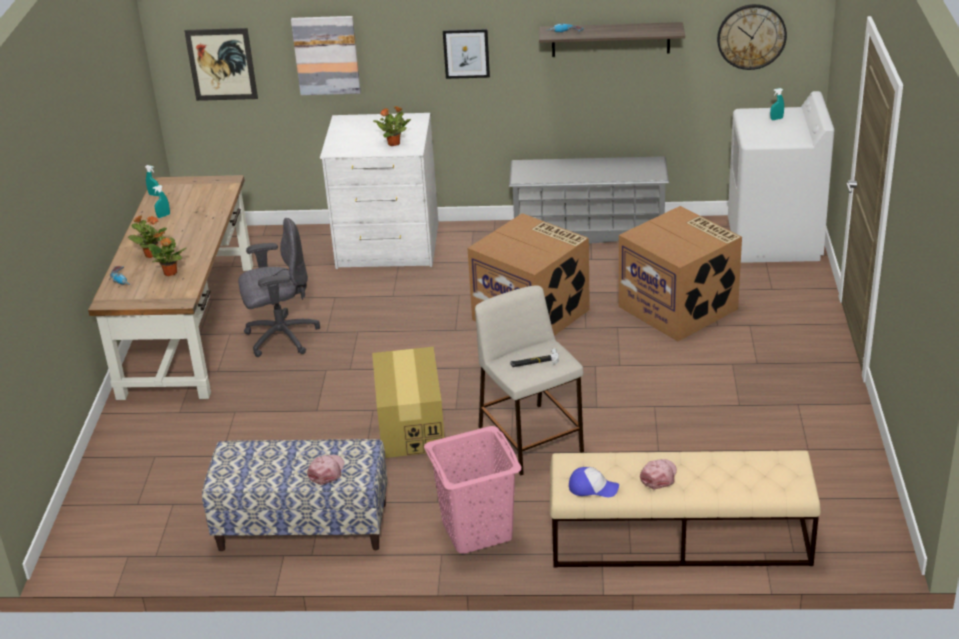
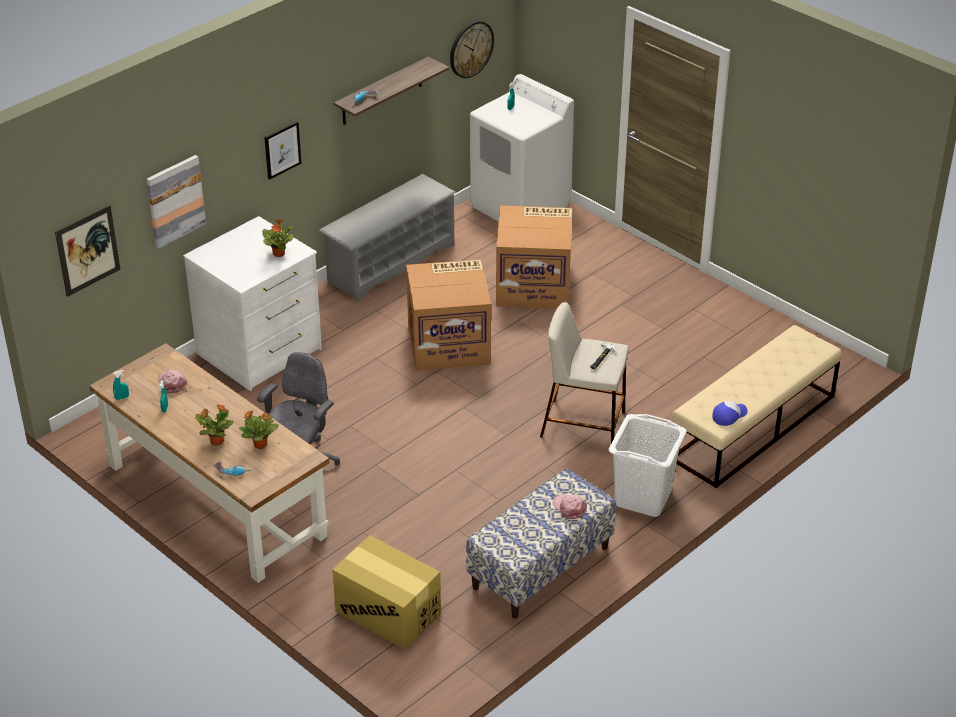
camera: 50 degrees left, 5 degrees up
cardboard box [372,347,445,458] -> cardboard box moved to [332,535,441,649]
pink laundry basket [424,426,521,554] -> white laundry basket [609,414,687,517]
pink cap [640,459,677,490] -> pink cap moved to [158,370,187,393]

